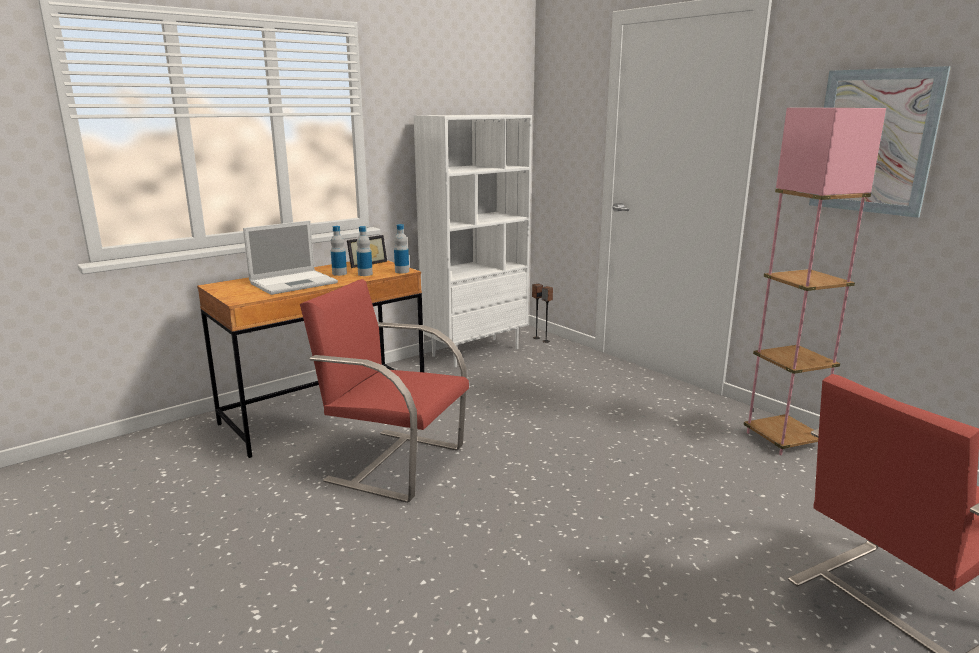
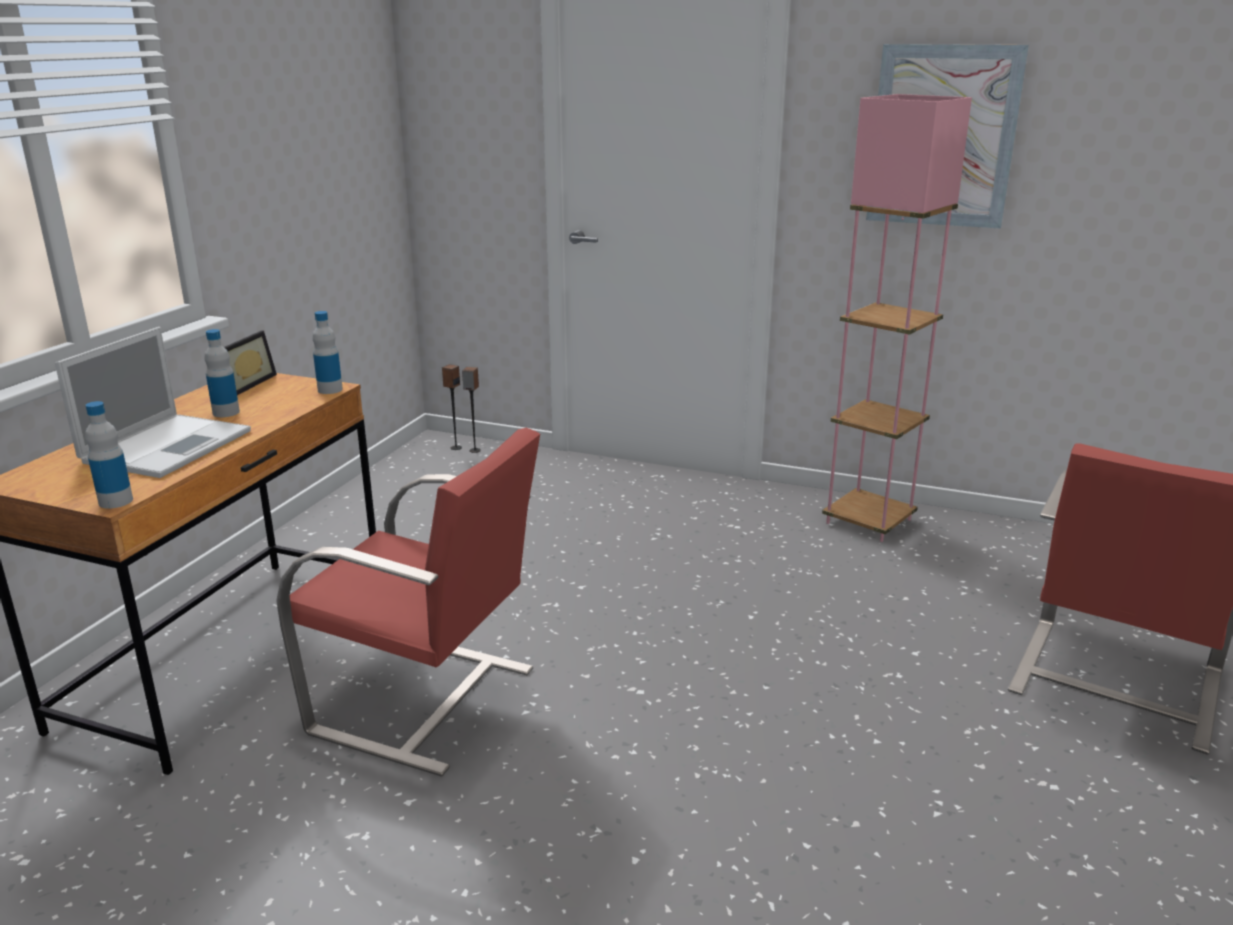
camera: 30 degrees left, 5 degrees up
red chair [300,279,469,503] -> red chair turned 150 degrees counterclockwise [276,428,540,777]
bottle [357,226,373,276] -> bottle moved to [85,401,133,509]
white bookcase [414,115,532,367] -> none

